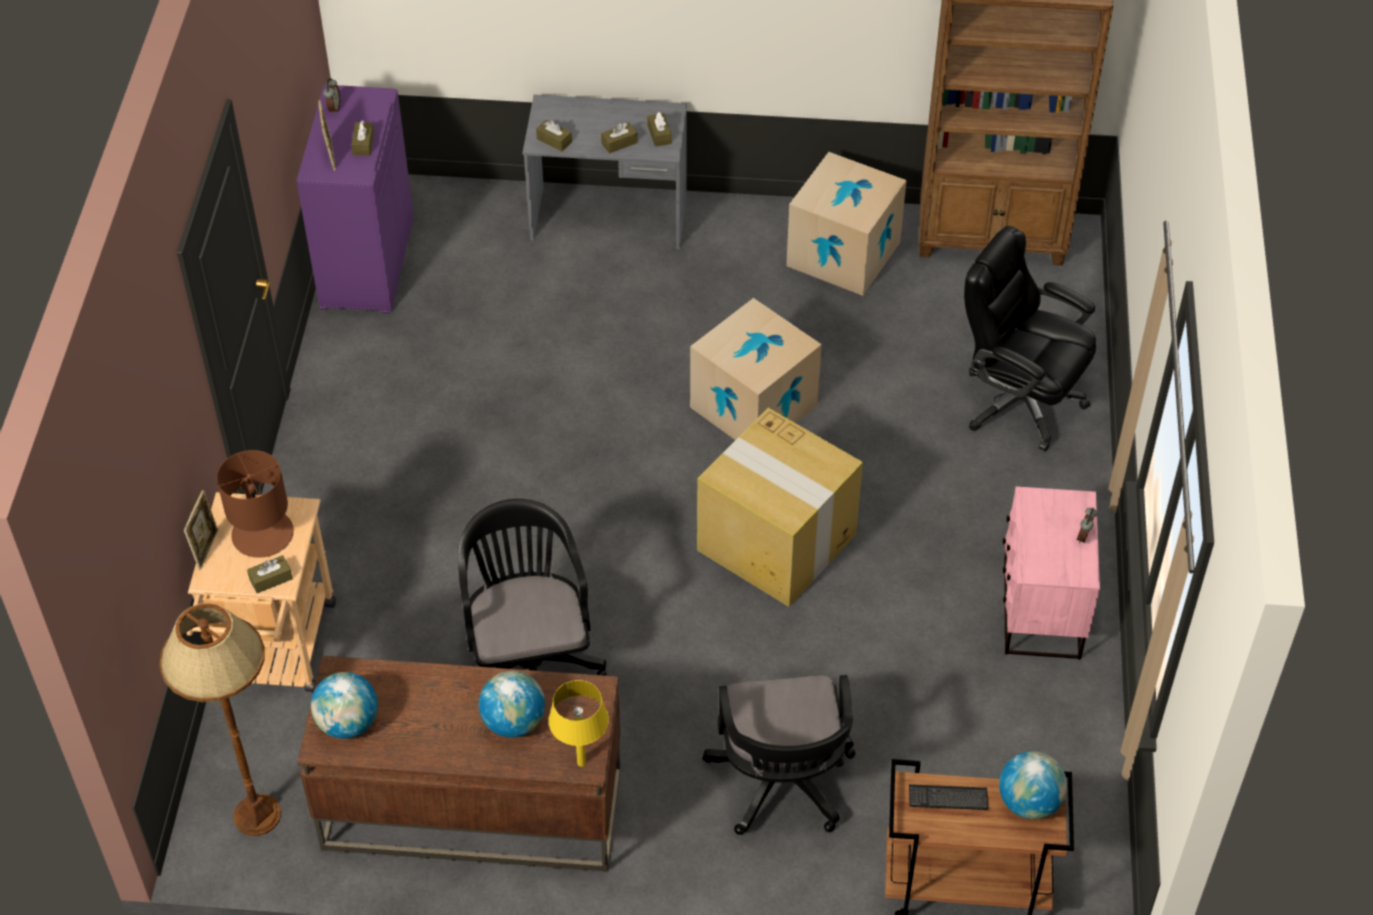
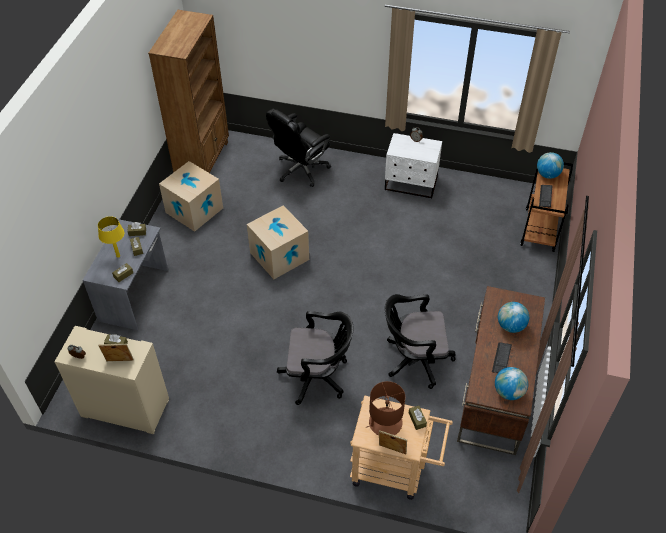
camera: 80 degrees left, 0 degrees up
brown floor lamp [159,603,281,836] -> none
purple cabinet [296,85,414,314] -> beige cabinet [54,326,169,434]
yellow table lamp [549,680,609,767] -> yellow table lamp moved to [98,216,124,258]
cardboard box [697,408,863,607] -> none
black office chair [703,675,855,835] -> black office chair moved to [277,311,354,405]
pink nightstand [1003,486,1100,660] -> white nightstand [385,133,442,199]
none -> keyboard [492,342,512,373]

